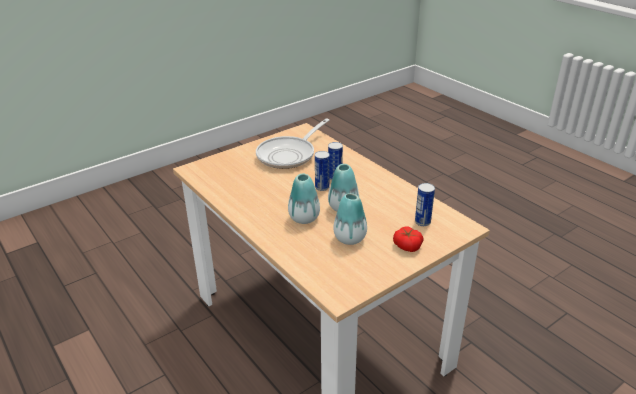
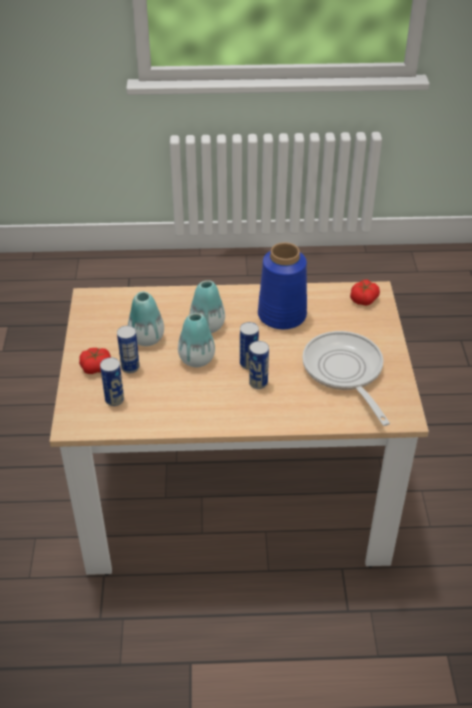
camera: 125 degrees right, 10 degrees up
none -> can [117,326,140,373]
none -> blue vase [258,242,307,329]
none -> tomato [350,280,380,306]

